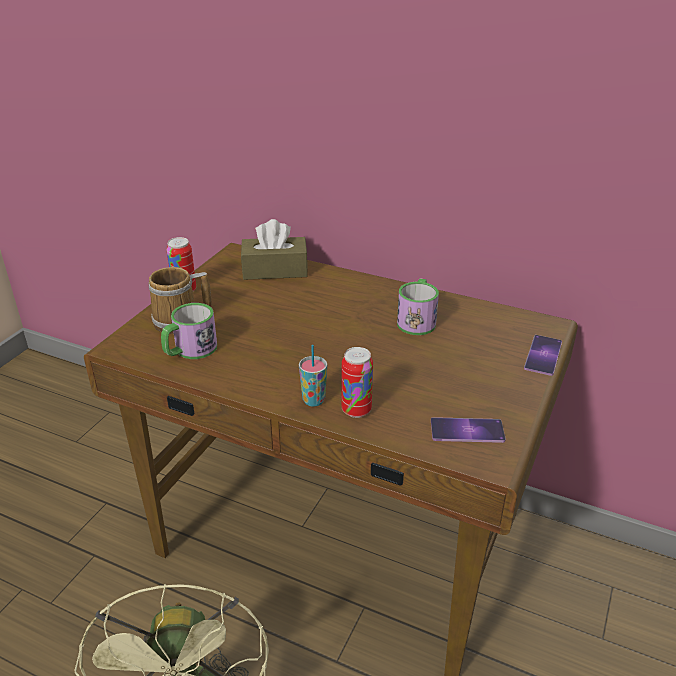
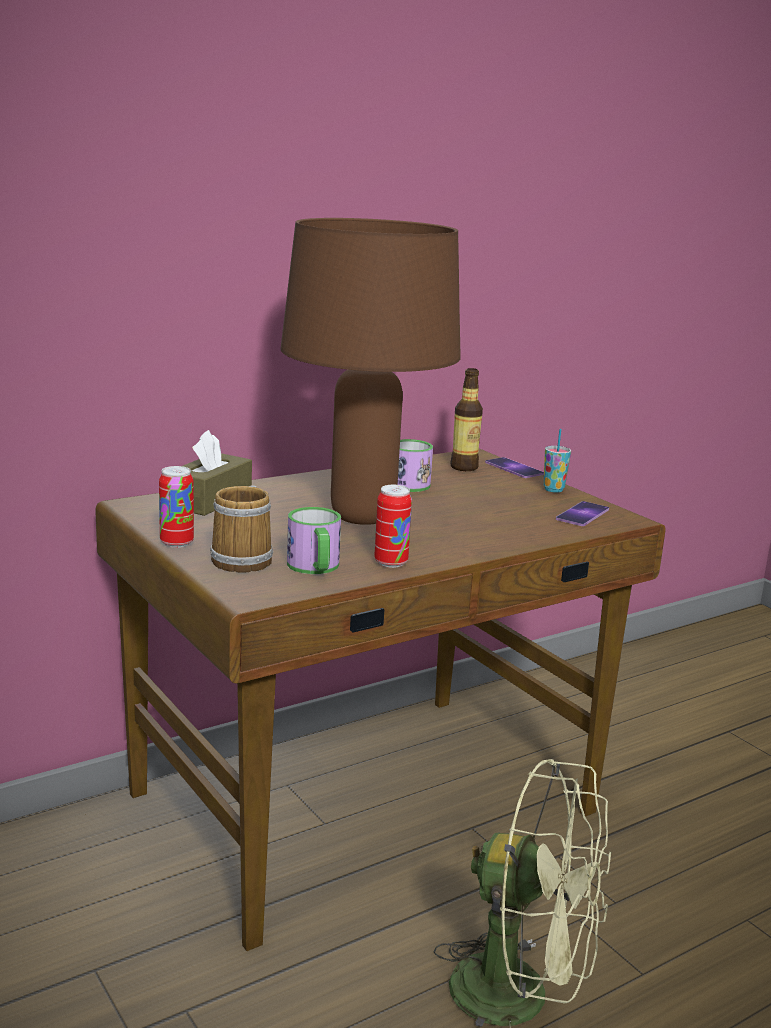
camera: 60 degrees left, 15 degrees down
cup [299,345,327,407] -> cup moved to [543,429,571,493]
can [341,347,373,418] -> can moved to [374,485,412,568]
none -> brown table lamp [280,218,461,525]
none -> bottle [450,368,483,471]

